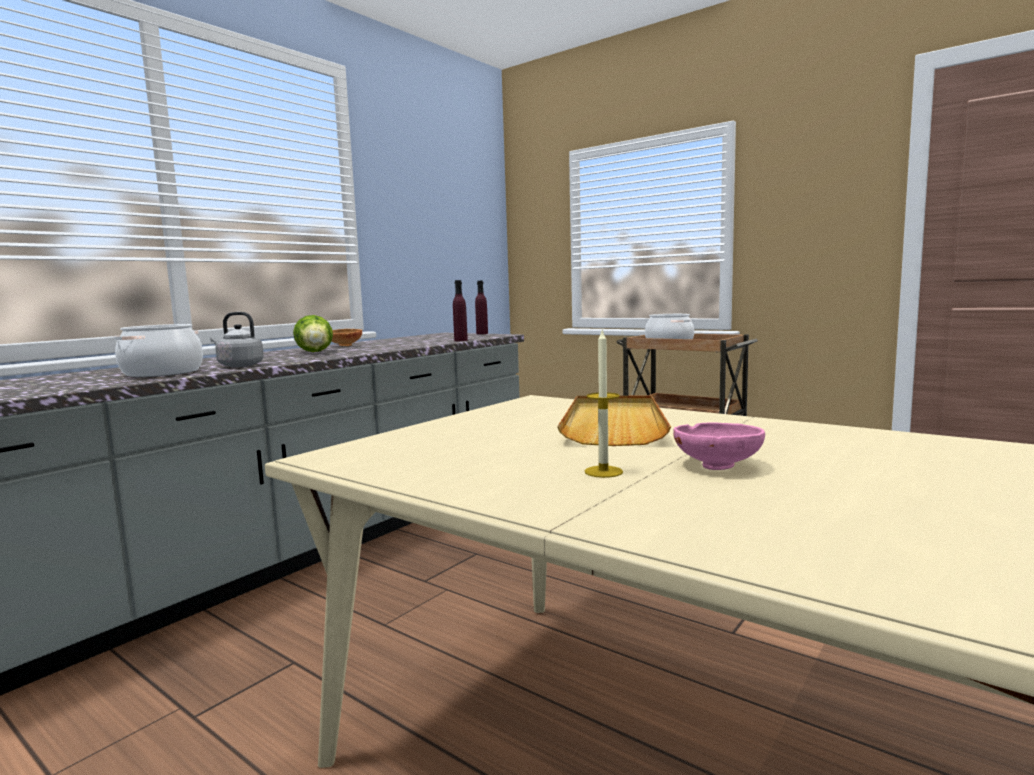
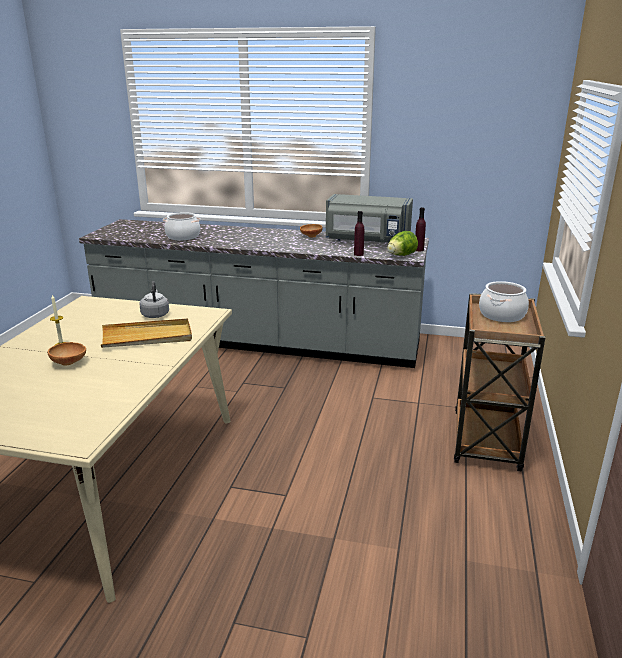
camera: 65 degrees right, 15 degrees up
grey kettle [210,312,264,367] -> grey kettle moved to [139,281,169,318]
lettuce [293,315,333,352] -> lettuce moved to [387,231,418,256]
pink bowl [673,423,765,470] -> brown bowl [48,342,86,365]
none -> grey microwave [326,194,413,243]

